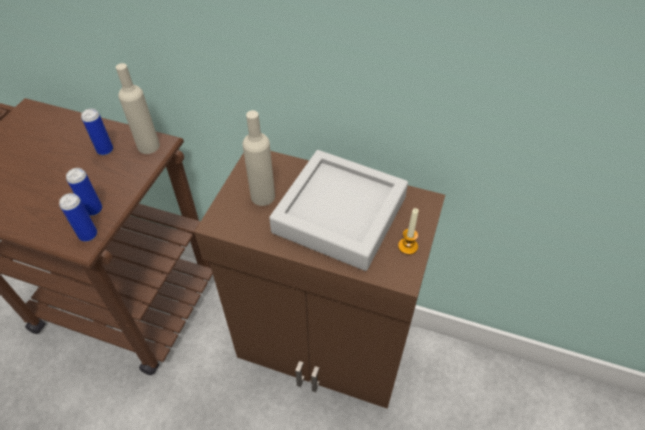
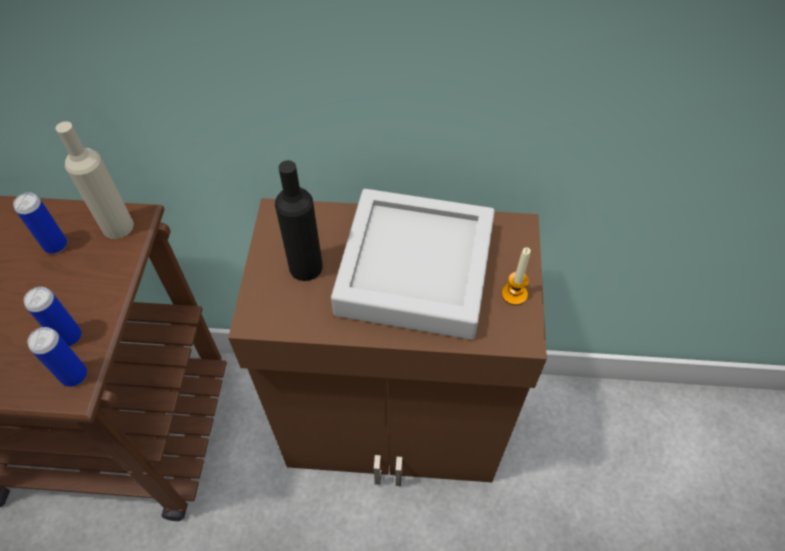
camera: 15 degrees left, 5 degrees up
beige bottle [242,110,275,206] -> black bottle [275,160,323,281]

